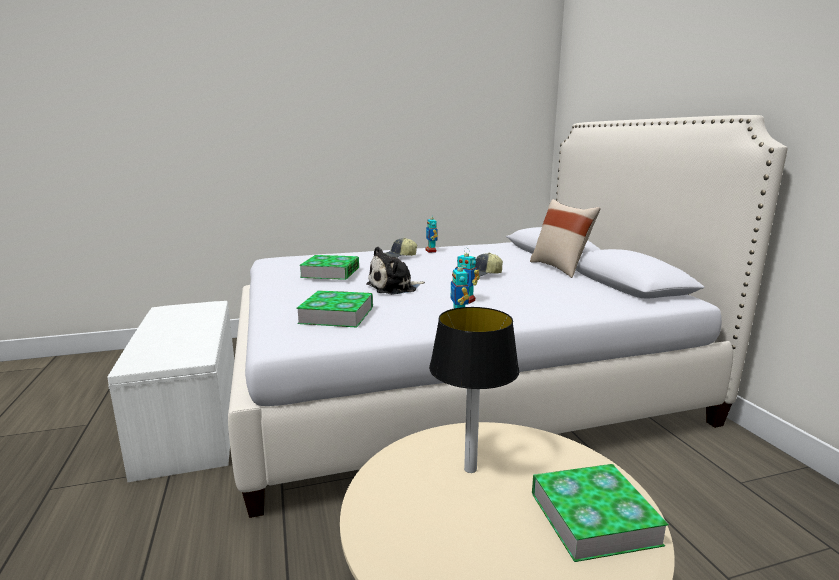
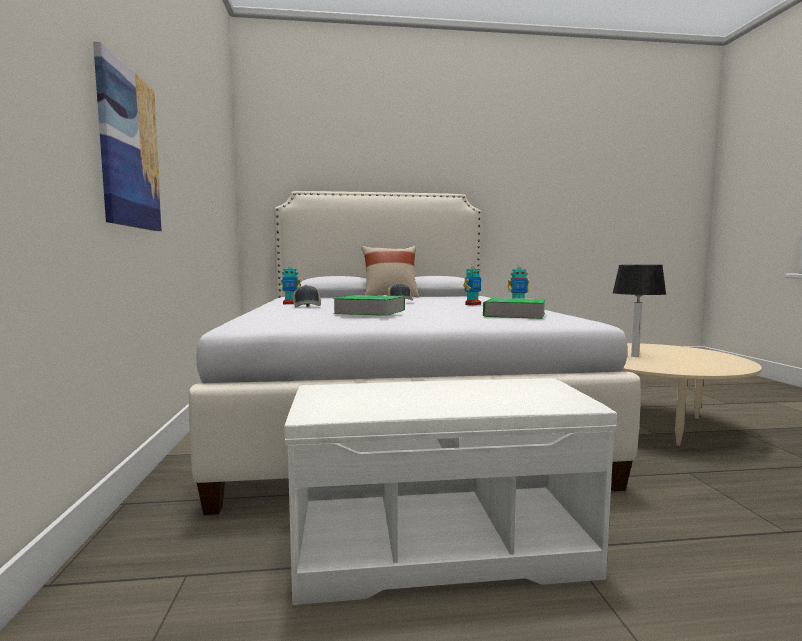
camera: 80 degrees left, 10 degrees down
plush toy [366,247,425,295] -> none
book [532,464,669,562] -> none
none -> picture [93,41,162,231]

